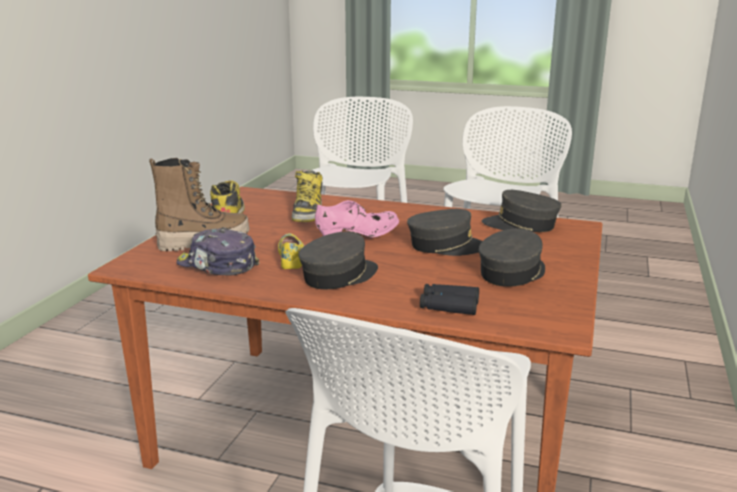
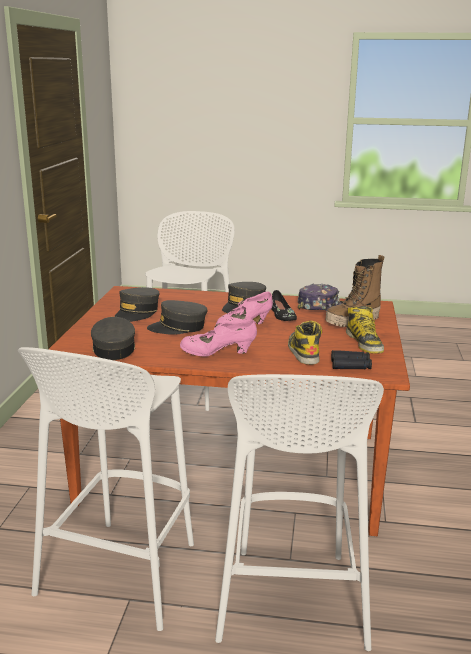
camera: 170 degrees right, 0 degrees up
yellow shoe [278,233,304,269] -> black shoe [271,290,297,321]
black binoculars [420,284,479,315] -> black binoculars moved to [331,350,372,369]
grey cap [482,190,562,232] -> grey cap turned 105 degrees counterclockwise [91,317,135,360]
none -> pink shoe [180,319,257,357]

